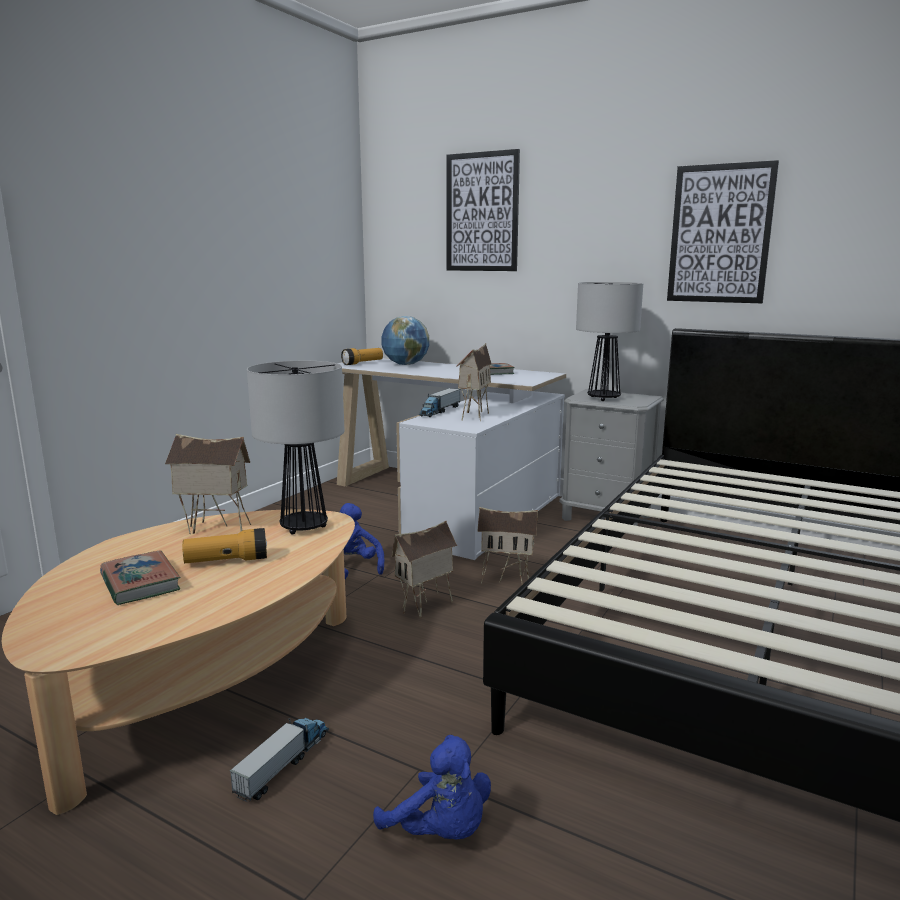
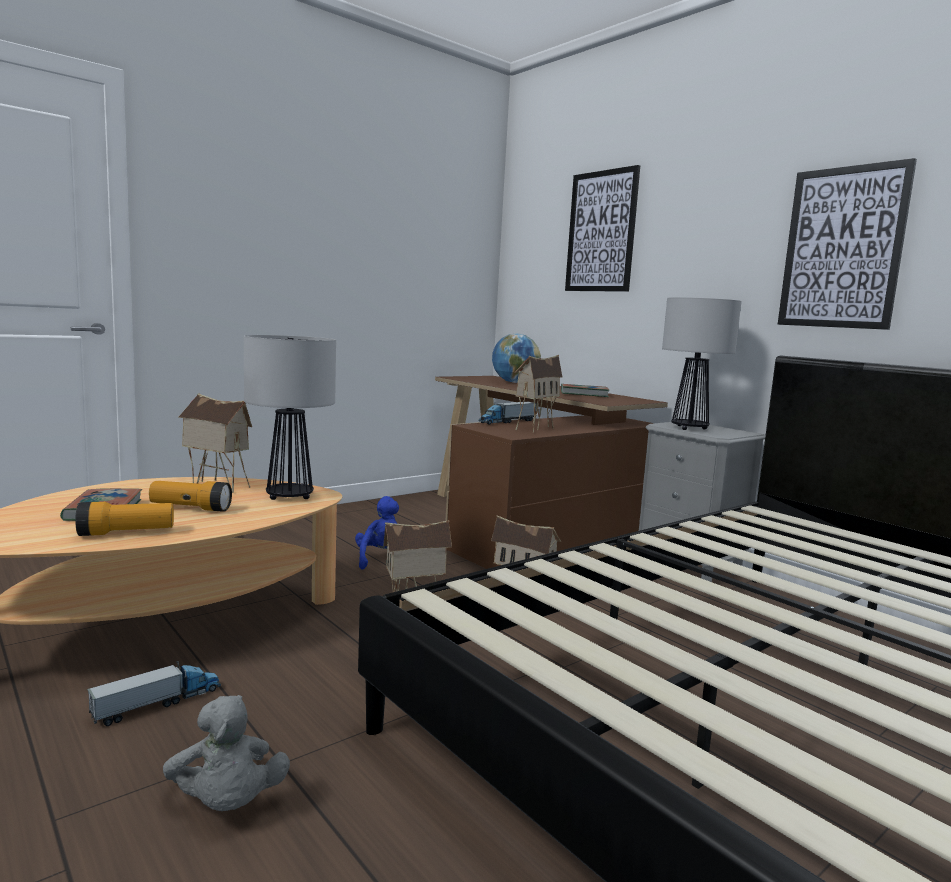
camera: 20 degrees right, 5 degrees down
white desk [337,358,566,560] -> brown desk [435,376,668,569]
flashlight [341,348,383,365] -> flashlight moved to [75,502,174,536]
blue plush toy [373,735,491,839] -> grey plush toy [163,695,290,811]

